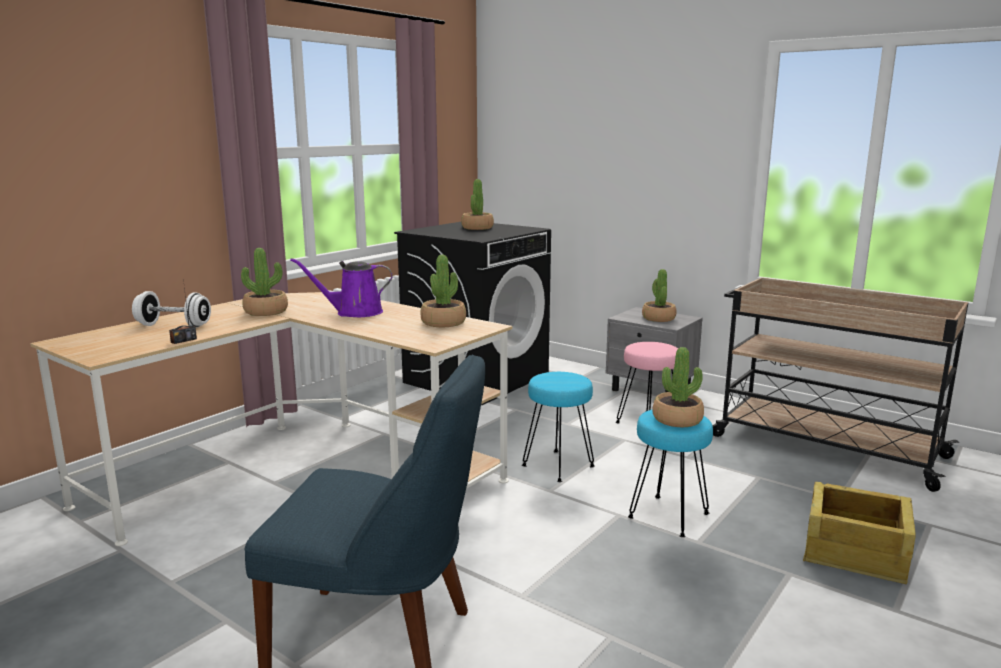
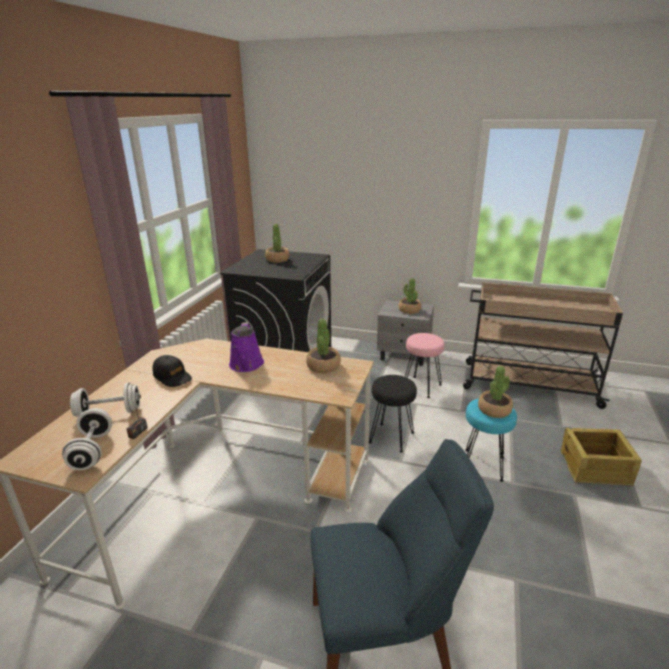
camera: 20 degrees left, 10 degrees up
potted plant [241,248,288,316] -> black cap [153,355,192,387]
purple watering can [290,258,392,317] -> purple watering can turned 60 degrees counterclockwise [229,322,264,372]
turquoise stool [522,372,595,482] -> black stool [369,375,417,453]
none -> white dumbbell [62,408,112,470]

